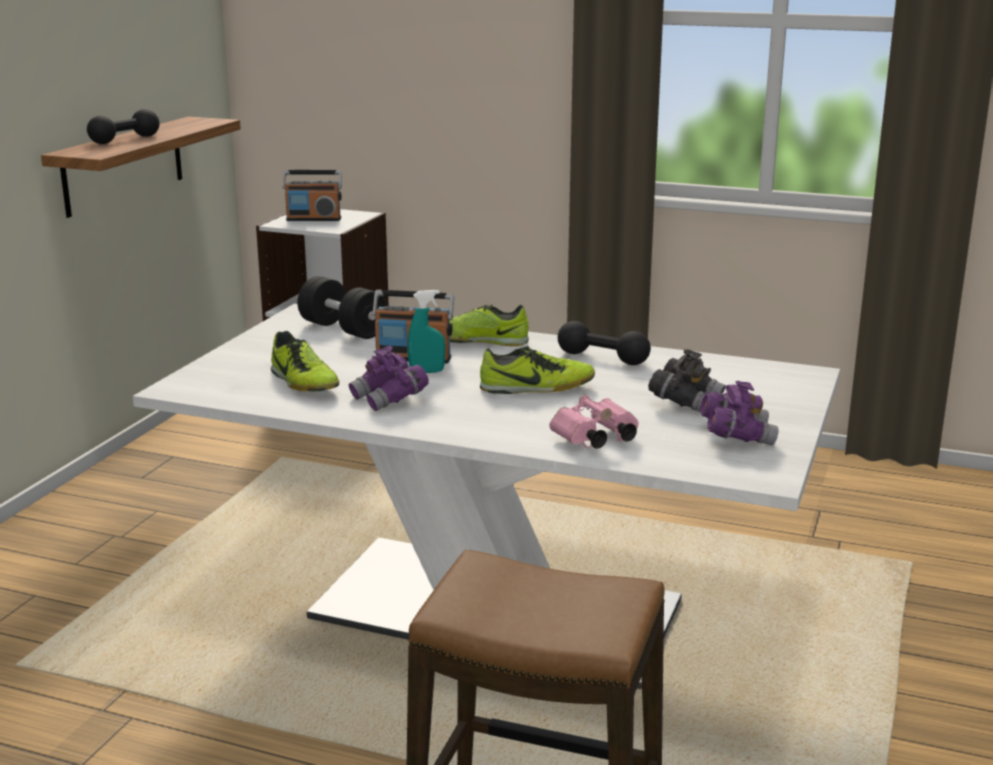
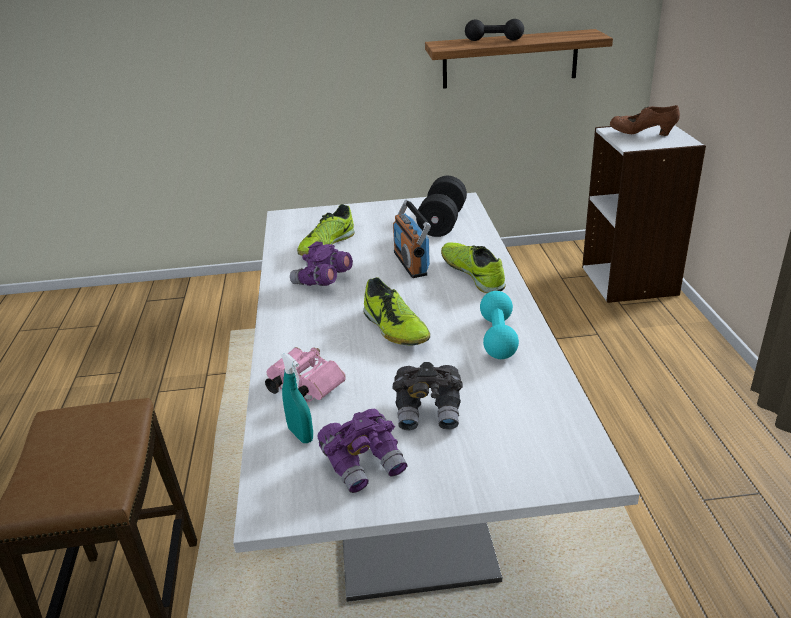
camera: 65 degrees right, 10 degrees up
radio [283,170,342,221] -> brown shoe [610,105,680,136]
turquoise spray bottle [407,290,445,373] -> turquoise spray bottle moved to [281,352,313,443]
black dumbbell [558,321,651,365] -> turquoise dumbbell [480,291,519,359]

